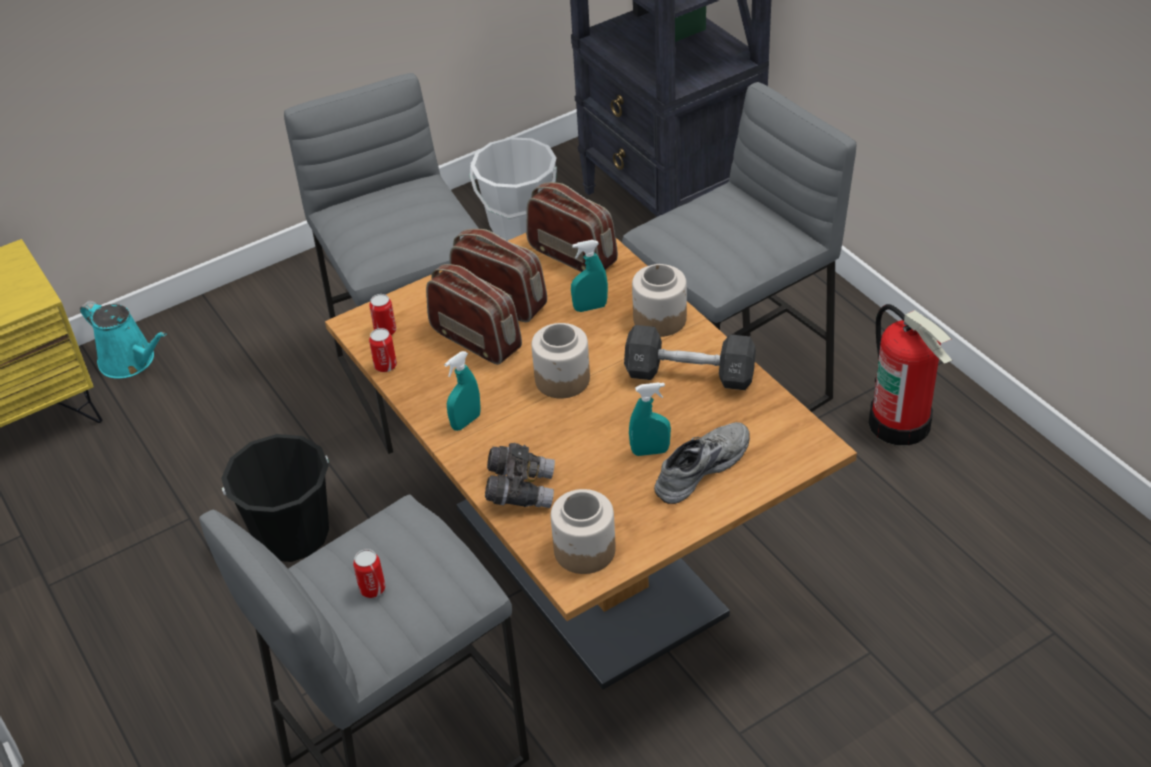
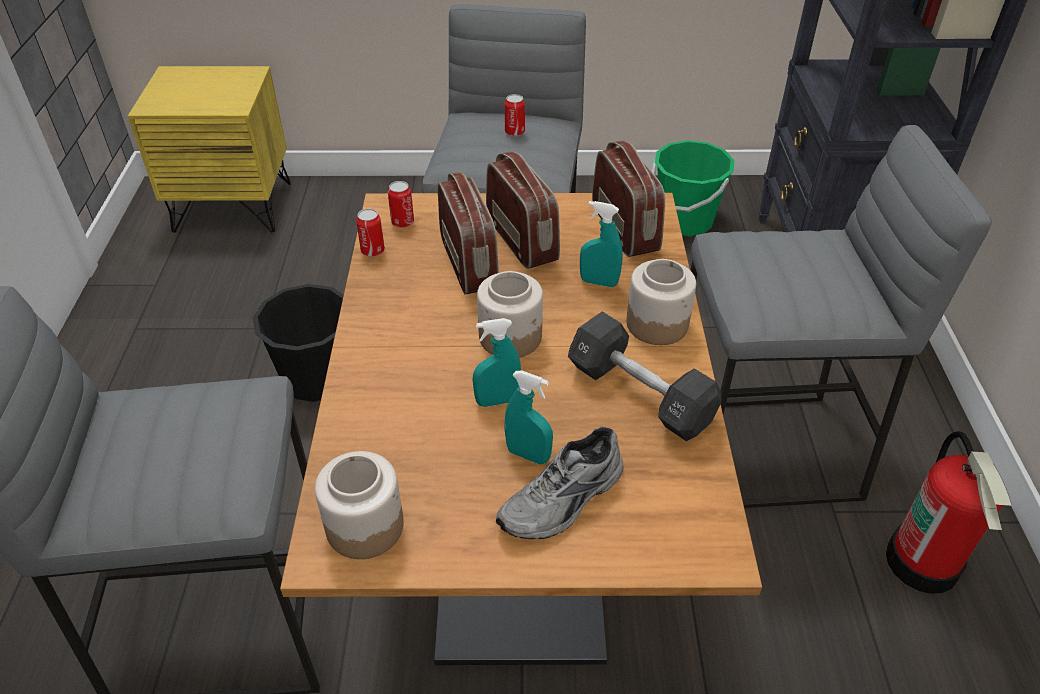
camera: 30 degrees right, 0 degrees up
turquoise watering can [80,301,166,379] -> none
can [353,549,385,598] -> can moved to [505,94,525,136]
turquoise spray bottle [444,351,481,431] -> turquoise spray bottle moved to [473,318,521,407]
white bucket [470,137,557,240] -> green bucket [652,140,735,236]
grey binoculars [485,443,555,508] -> none
grey shoe [654,422,750,504] -> grey shoe turned 150 degrees clockwise [496,427,624,539]

